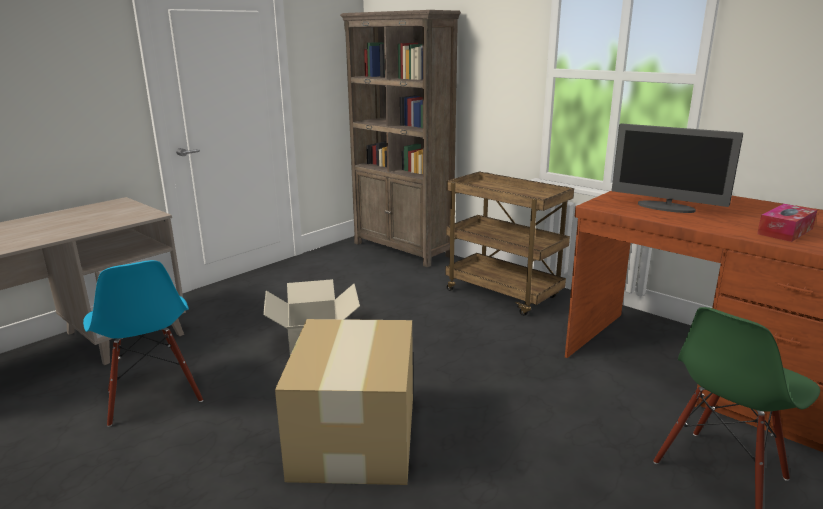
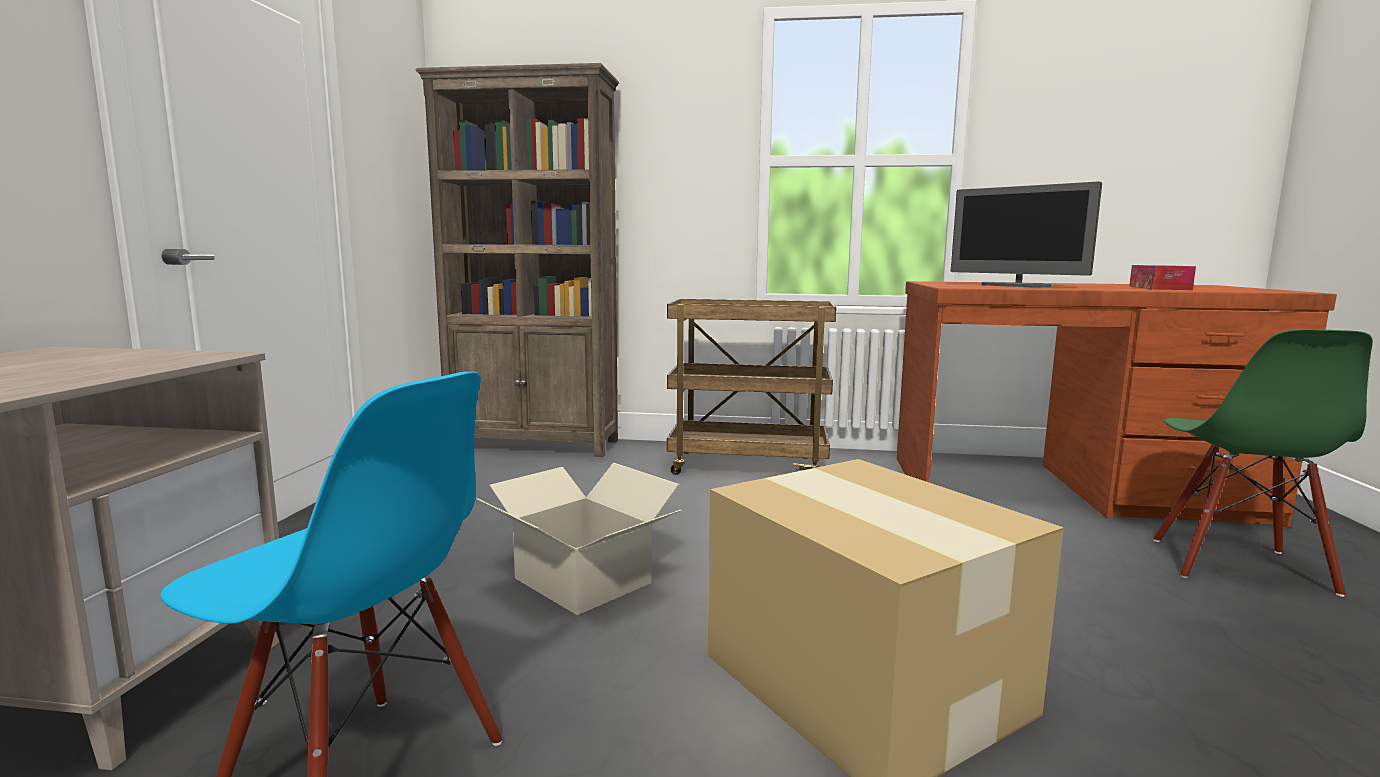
camera: 35 degrees left, 10 degrees down
monitor [612,124,743,213] -> monitor turned 45 degrees clockwise [951,181,1102,287]

